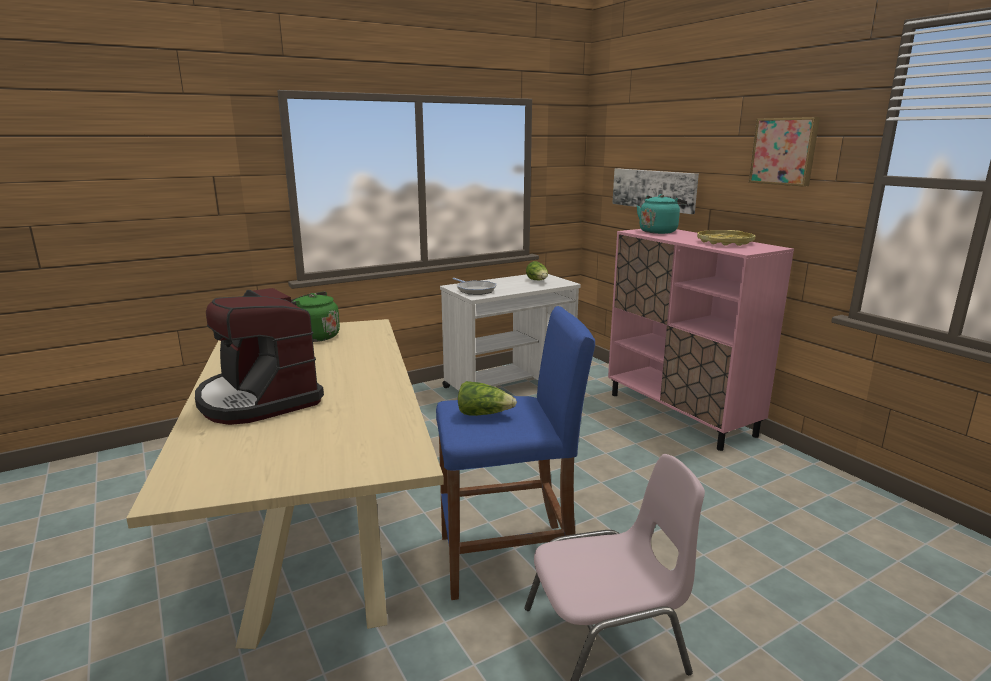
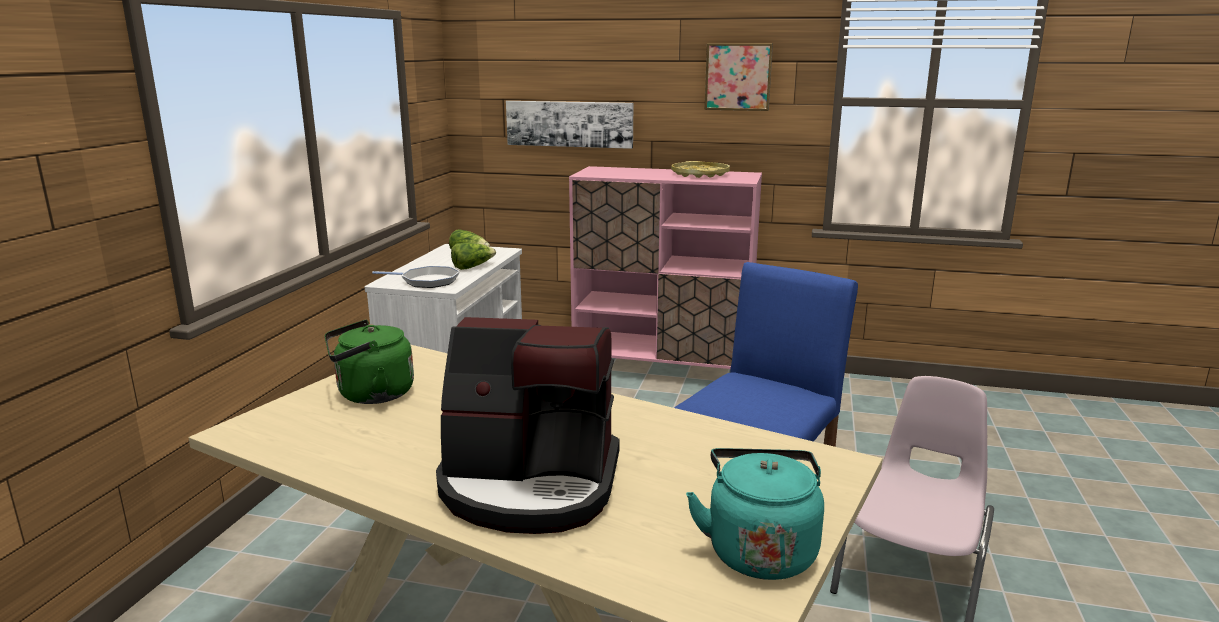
camera: 45 degrees left, 0 degrees up
lettuce [458,381,517,416] -> lettuce moved to [451,243,496,270]
turquoise kettle [637,194,687,234] -> turquoise kettle moved to [686,448,824,580]

